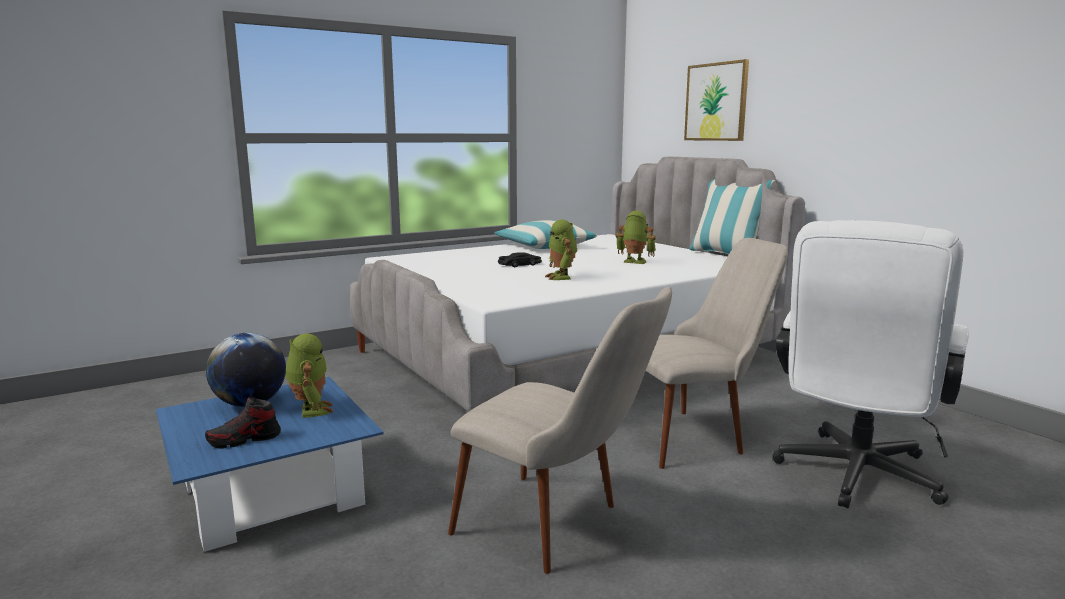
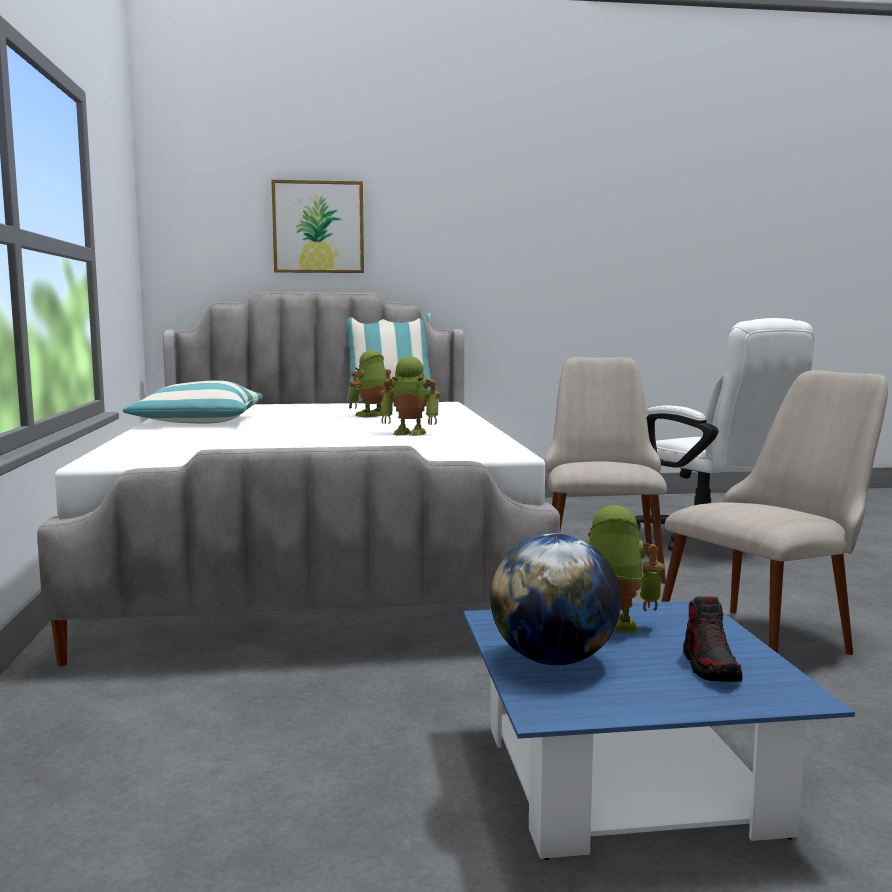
camera: 65 degrees left, 5 degrees down
black toy car [498,252,542,267] -> none

